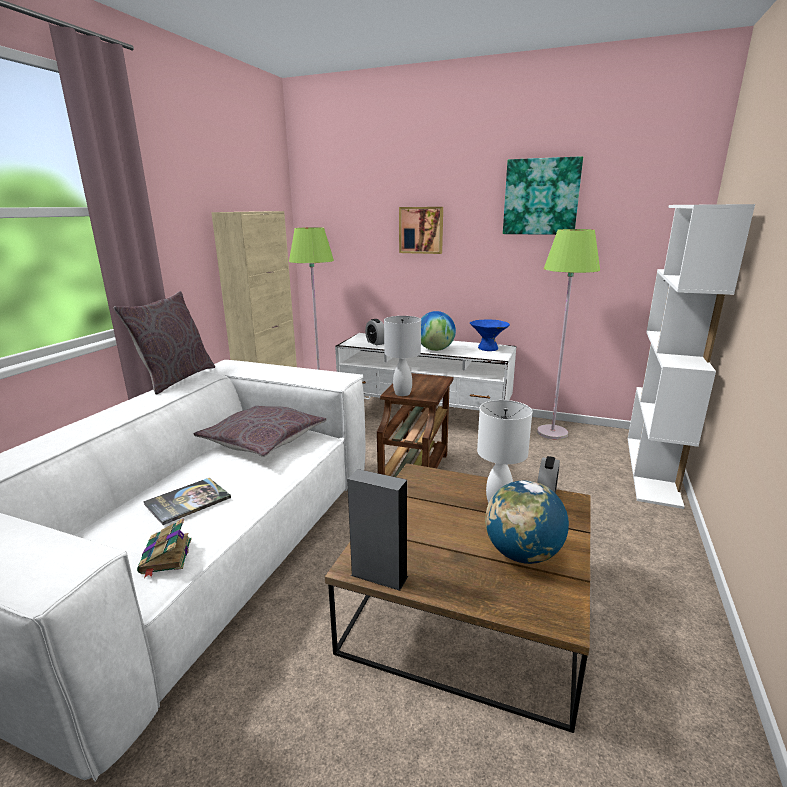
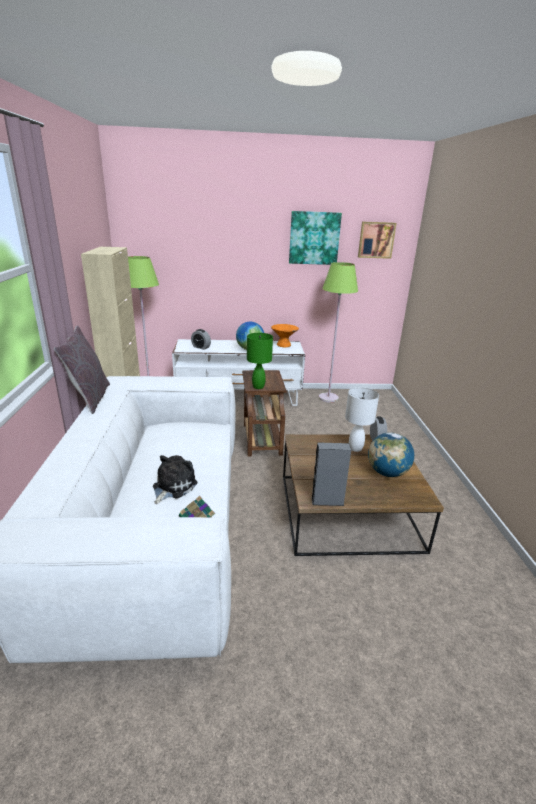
camera: 25 degrees left, 5 degrees up
book [143,478,231,525] -> plush toy [153,455,197,504]
grey pillow [194,406,327,457] -> none
white table lamp [384,316,421,396] -> green table lamp [247,333,273,389]
picture [399,207,443,254] -> picture moved to [358,222,397,259]
blue bowl [470,319,510,351] -> orange bowl [271,324,299,347]
white bookcase [628,204,755,509] -> none

